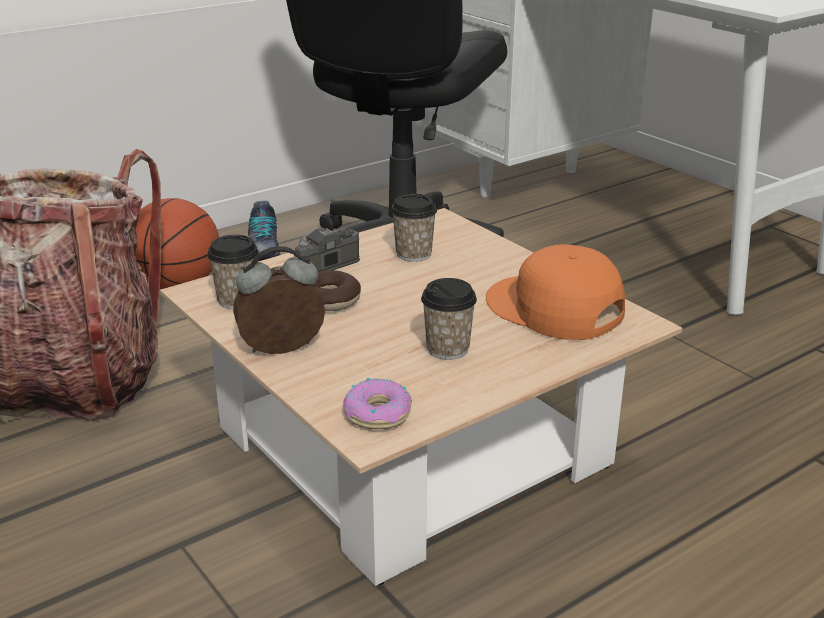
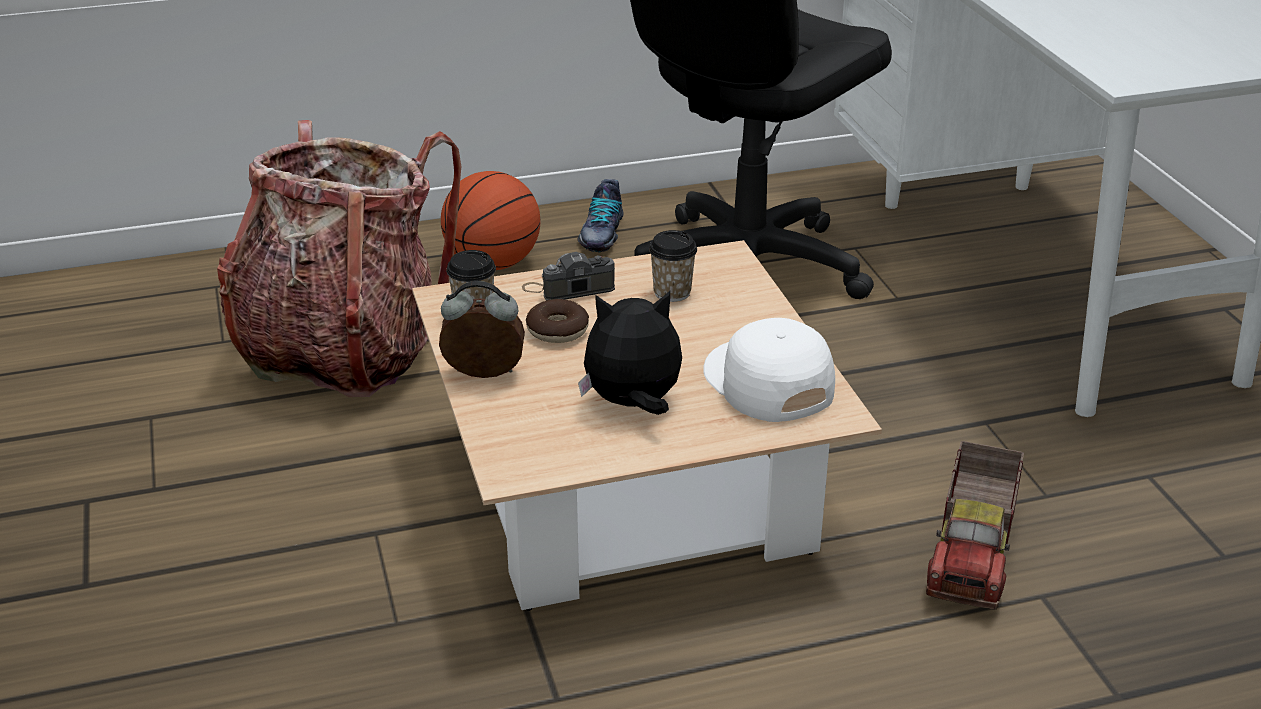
camera: 20 degrees right, 5 degrees up
donut [343,378,412,429] -> none
cup [421,278,477,360] -> plush toy [578,291,682,415]
orange cap [486,244,625,340] -> white cap [703,318,835,422]
none -> toy truck [926,441,1024,609]

